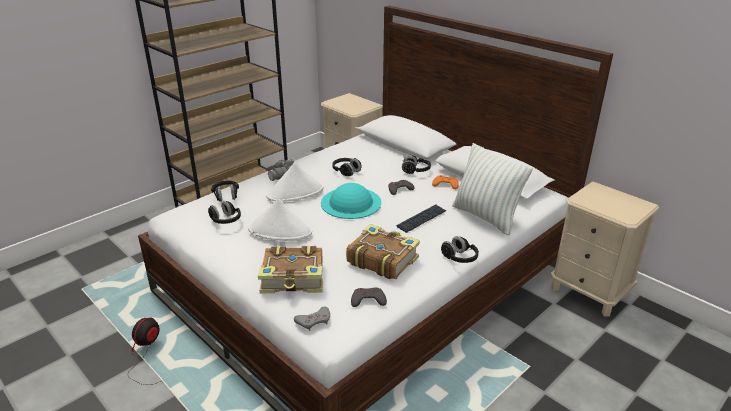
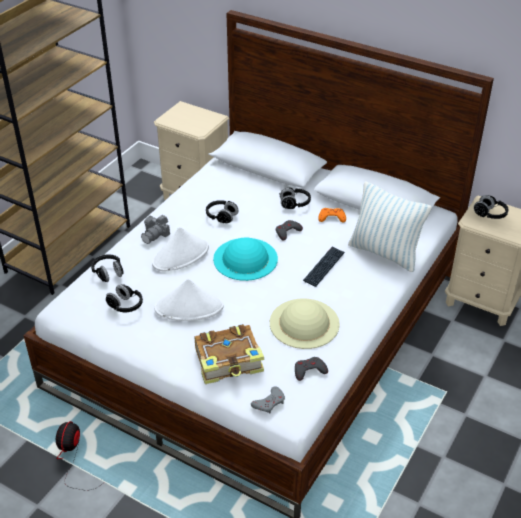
camera: 15 degrees left, 10 degrees up
book [346,224,420,279] -> beige hat [270,299,340,349]
black headphones [441,236,479,263] -> black headphones moved to [474,195,509,219]

